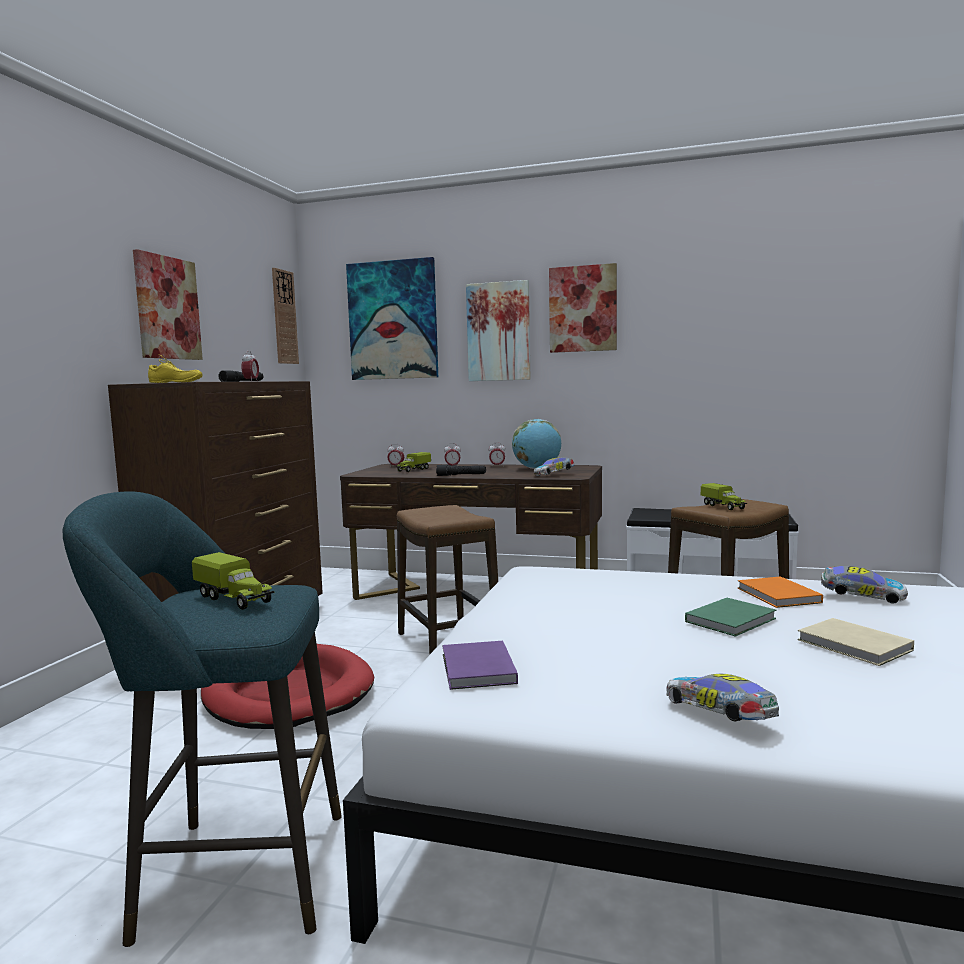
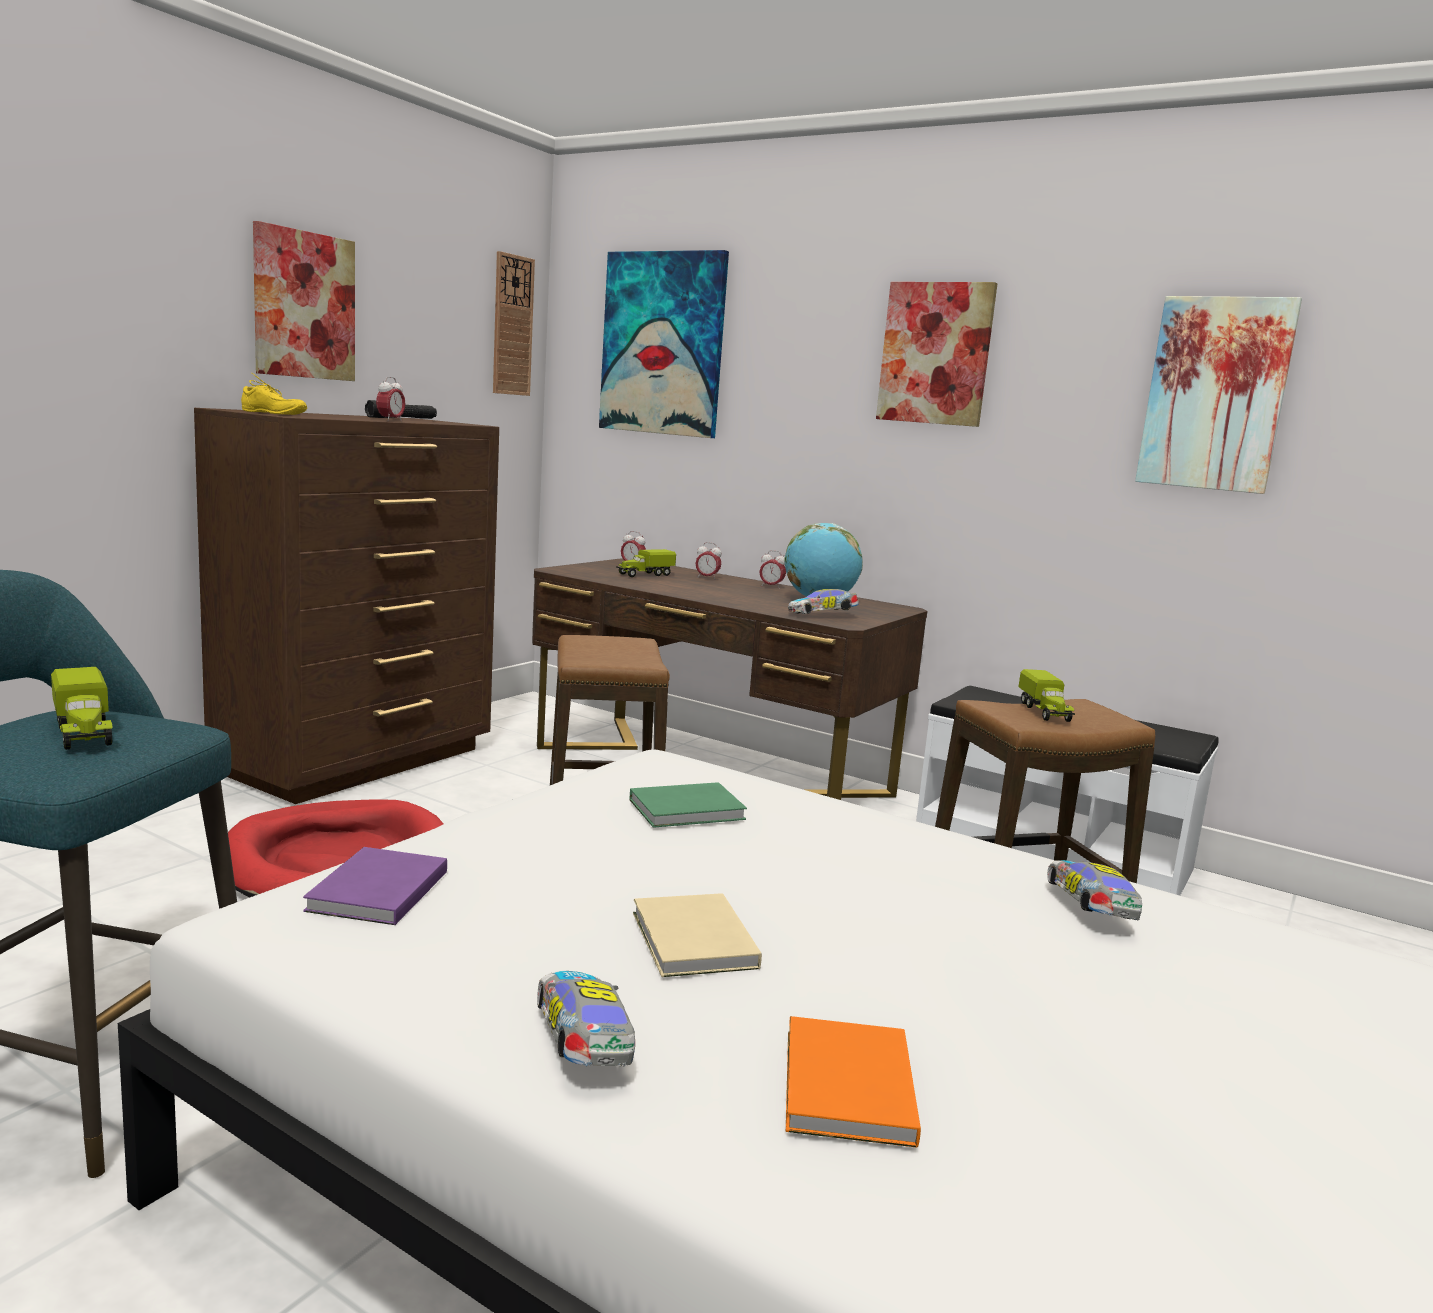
camera: 15 degrees right, 5 degrees up
black flashlight [436,465,486,476] -> none
picture [466,280,531,381] -> picture moved to [1135,296,1302,494]
green book [685,598,776,637] -> green book moved to [630,782,747,828]
orange book [738,576,823,608] -> orange book moved to [786,1016,921,1148]
beige book [797,618,914,666] -> beige book moved to [633,893,762,977]
toy car [821,566,908,604] -> toy car turned 135 degrees counterclockwise [1047,860,1142,921]

